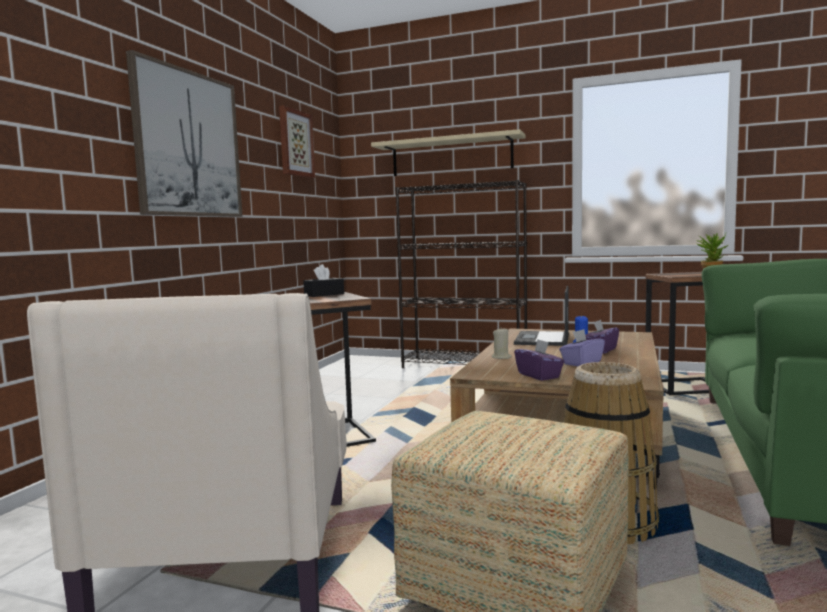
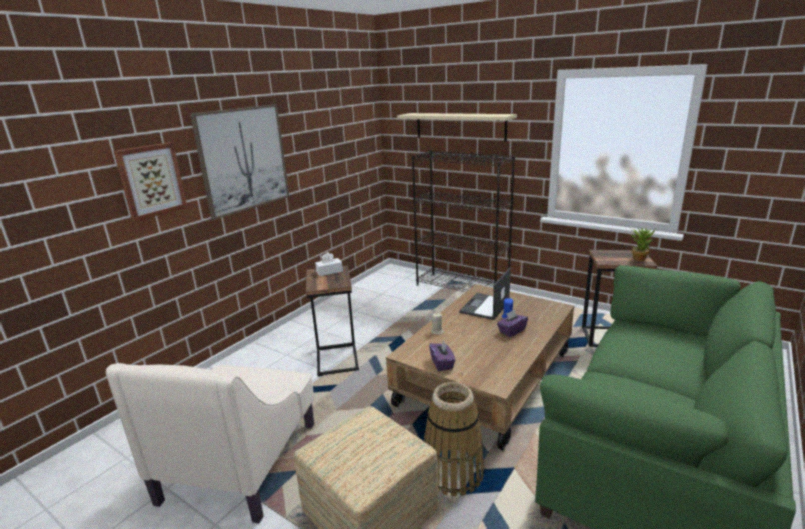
camera: 15 degrees right, 15 degrees up
picture [279,105,315,178] -> picture moved to [114,142,187,222]
black tissue box [303,264,344,297] -> white tissue box [315,252,343,276]
purple tissue box [559,329,605,366] -> none

